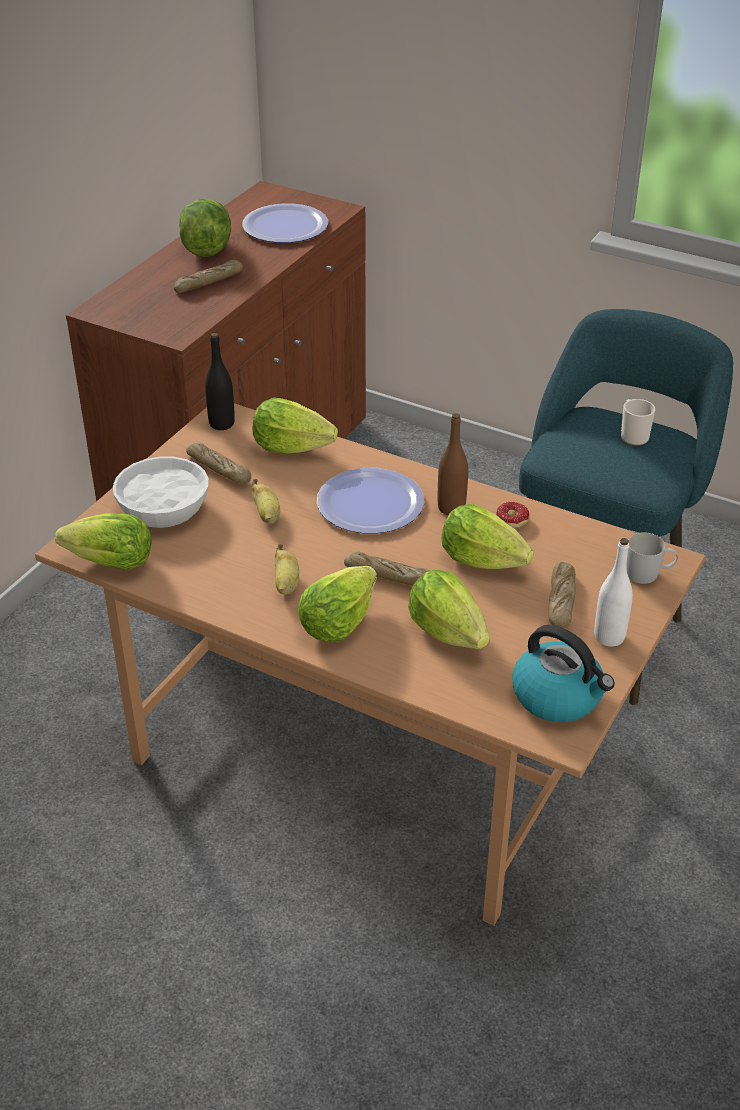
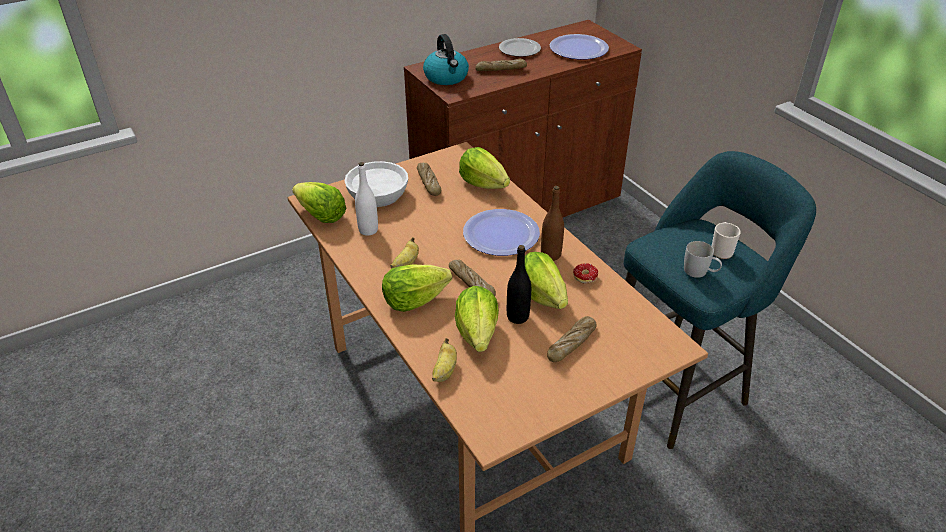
camera: 30 degrees right, 0 degrees up
lettuce [179,199,231,257] -> plate [499,38,541,57]
black bottle [205,333,235,430] -> black bottle moved to [507,245,531,324]
banana [252,479,280,524] -> banana moved to [432,338,457,382]
kettle [512,625,615,722] -> kettle moved to [423,34,469,85]
white bottle [594,538,633,647] -> white bottle moved to [355,162,378,236]
white mug [626,532,678,584] -> white mug moved to [684,241,722,278]

